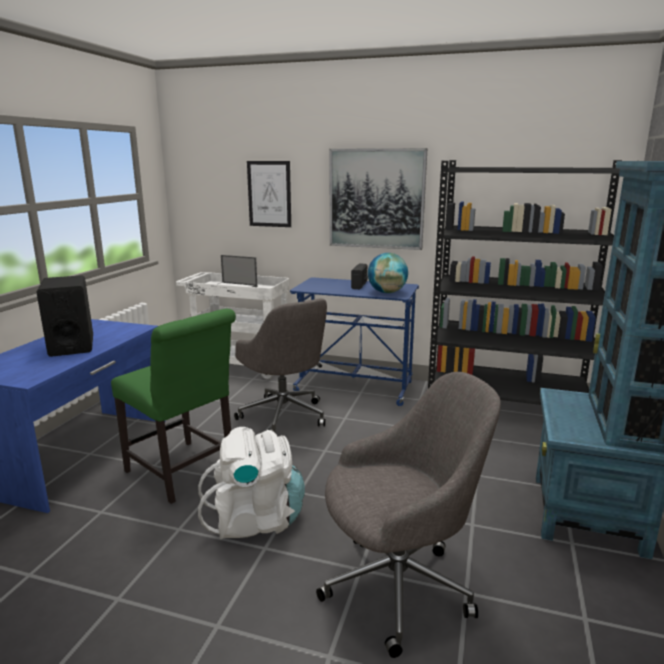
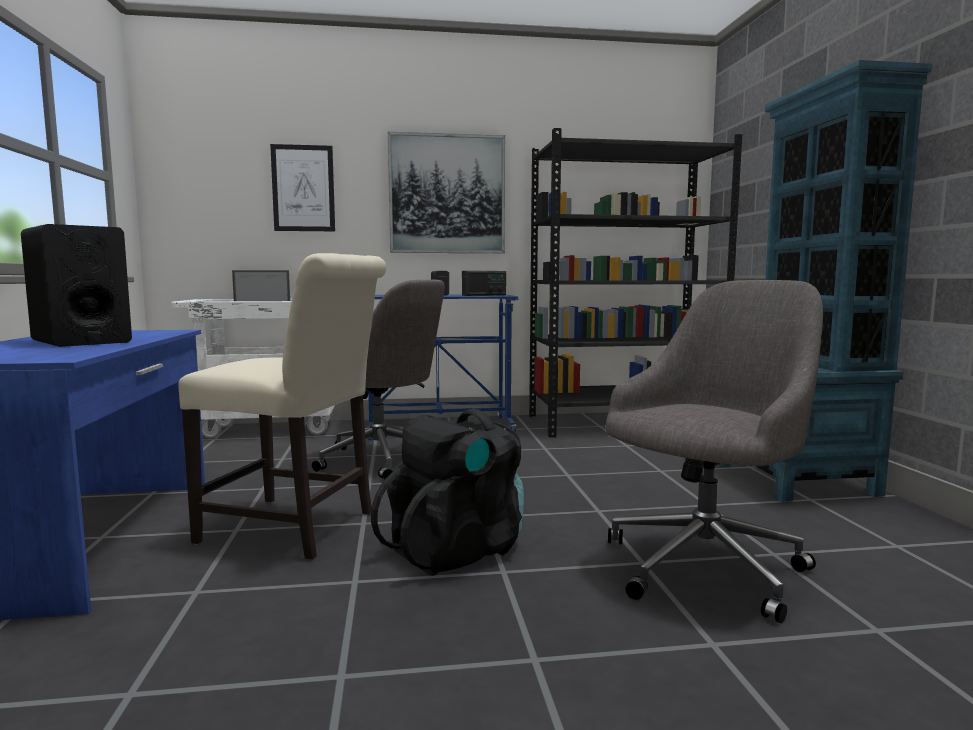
camera: 25 degrees left, 10 degrees down
green chair [111,309,236,504] -> beige chair [178,253,386,560]
white backpack [198,427,305,539] -> black backpack [371,409,524,576]
globe [368,253,408,293] -> radio [462,271,506,296]

